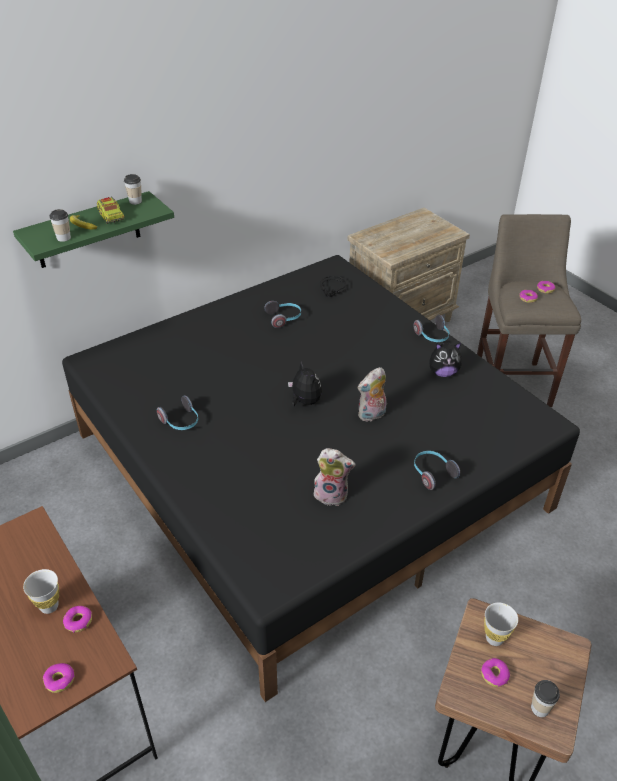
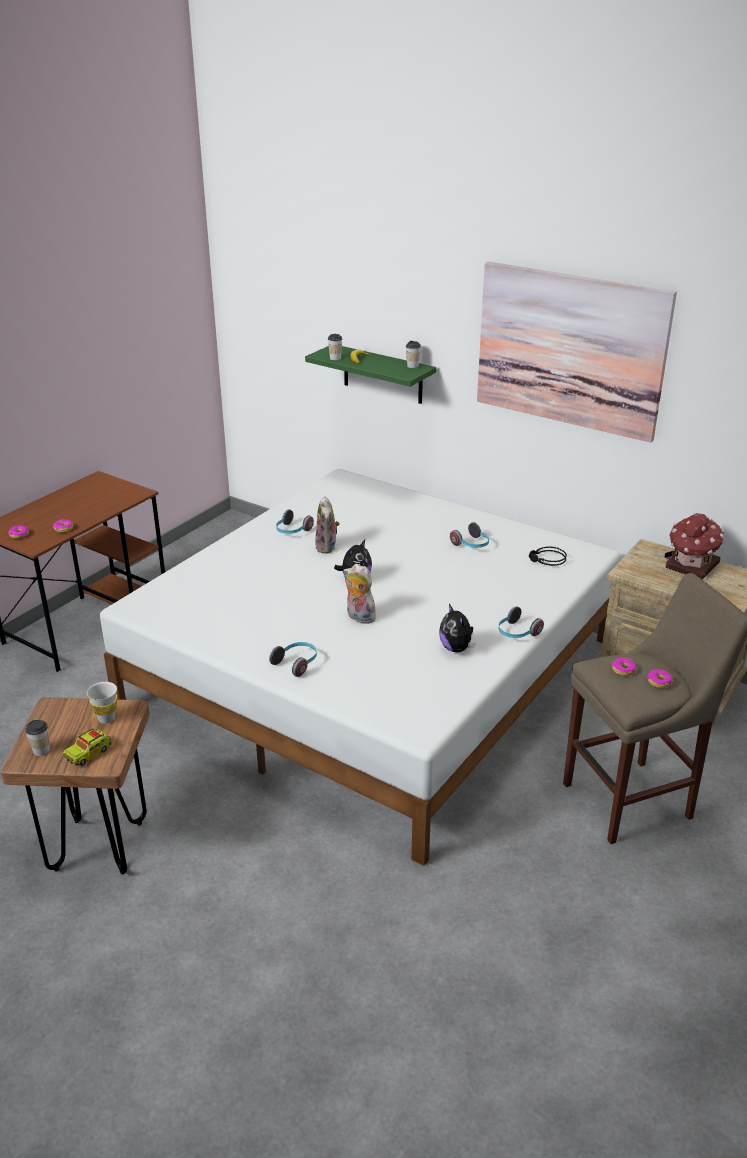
camera: 70 degrees right, 10 degrees down
white cup [23,569,59,614] -> none
black bed [62,255,580,702] -> white bed [100,469,621,866]
toy truck [97,196,124,224] -> toy truck moved to [62,729,112,766]
plush toy [314,448,355,506] -> plush toy moved to [315,496,339,554]
donut [481,658,510,687] -> none
none -> picture [477,261,677,443]
none -> toy house [664,513,724,580]

